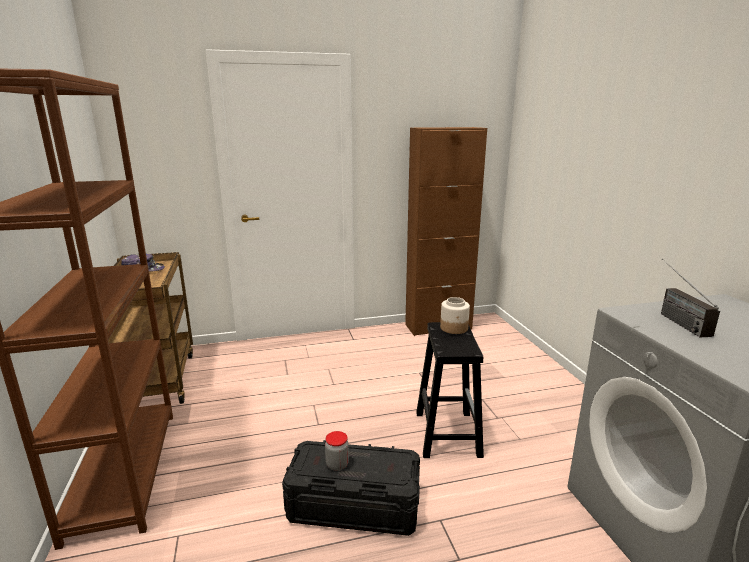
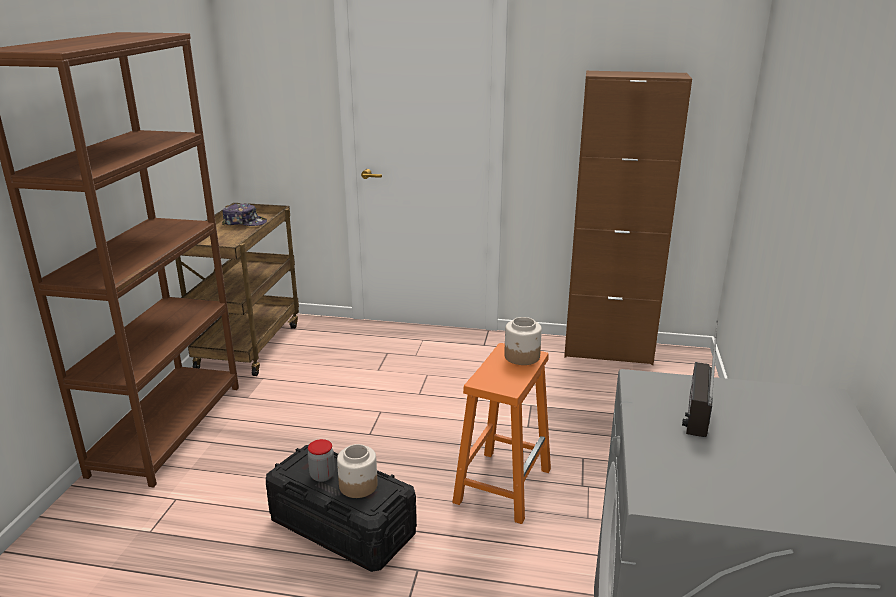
camera: 25 degrees right, 5 degrees up
black stool [416,322,484,458] -> orange stool [452,343,551,524]
none -> jar [337,444,378,498]

